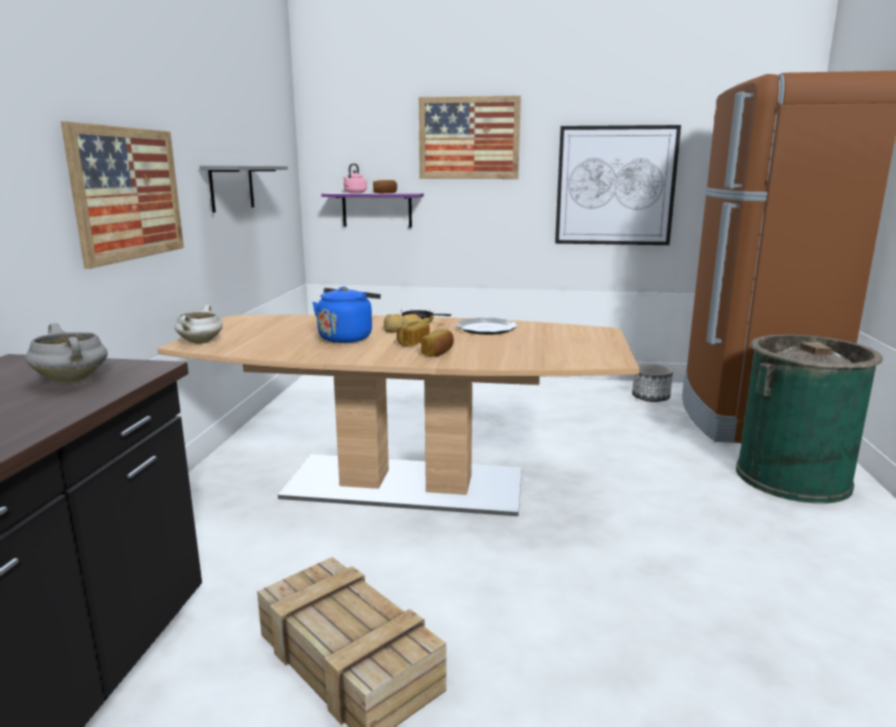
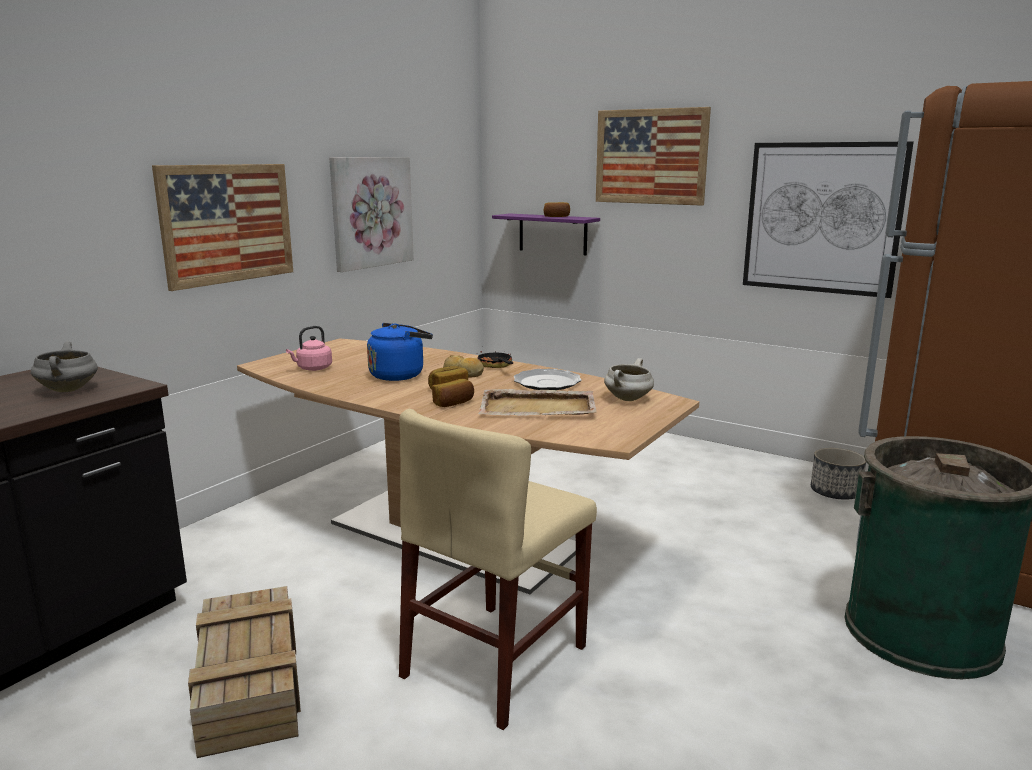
camera: 25 degrees right, 0 degrees up
white cooking pot [175,305,223,344] -> white cooking pot moved to [604,358,654,401]
grey shelf [199,166,288,213] -> picture [329,157,414,272]
pink kettle [343,163,367,193] -> pink kettle moved to [286,326,332,371]
none -> beige chair [399,409,597,730]
none -> beige tray [478,389,597,416]

